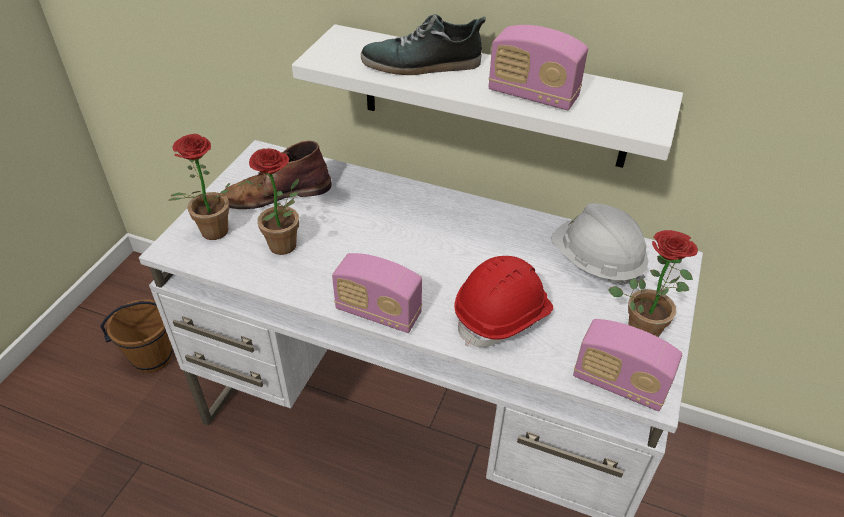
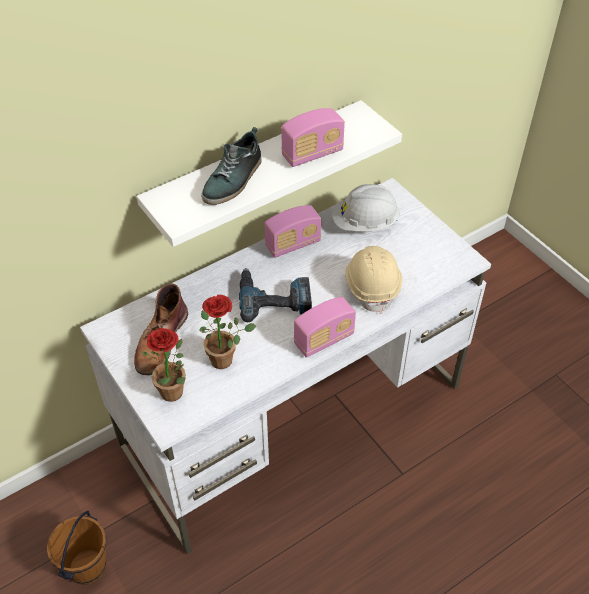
camera: 55 degrees left, 5 degrees up
red hard hat [454,256,553,347] -> beige hard hat [345,246,402,314]
radio [573,319,682,411] -> radio moved to [265,205,321,258]
potted plant [608,230,698,337] -> none
none -> power drill [239,268,312,322]

